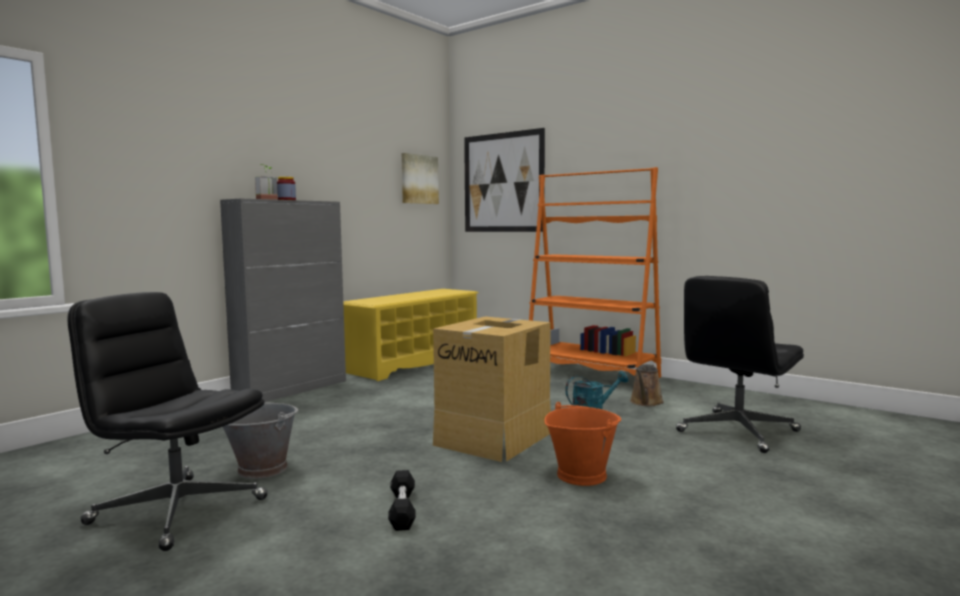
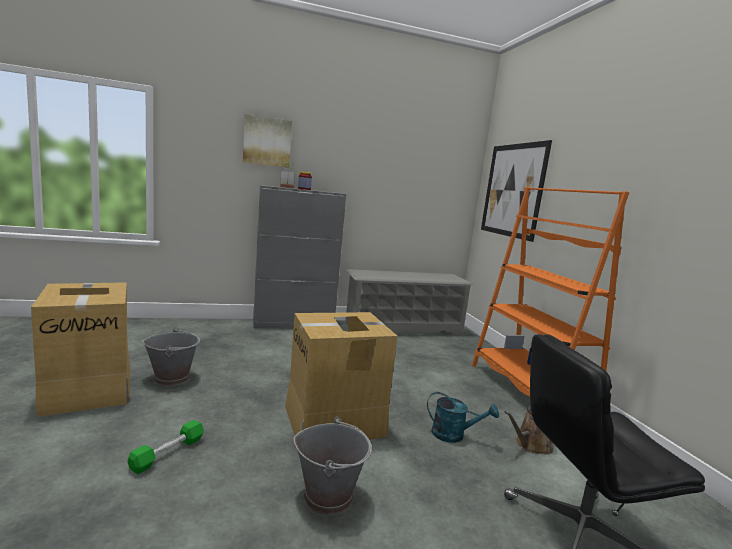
camera: 35 degrees right, 5 degrees up
black office chair [67,292,268,551] -> cardboard box [31,282,130,417]
yellow shoe rack [343,289,478,381] -> grey shoe rack [345,269,473,336]
black dumbbell [388,470,416,531] -> green dumbbell [128,420,204,474]
picture [402,153,439,204] -> picture moved to [243,114,292,168]
orange bucket [544,402,621,486] -> grey bucket [293,417,372,516]

